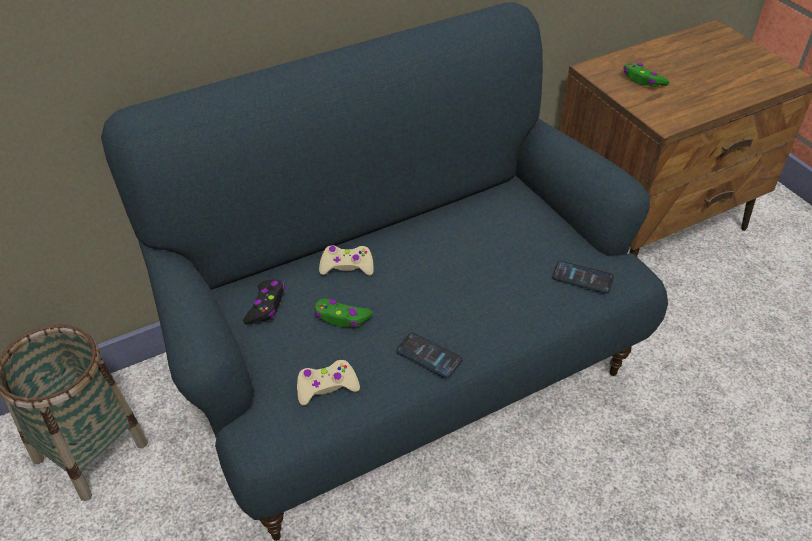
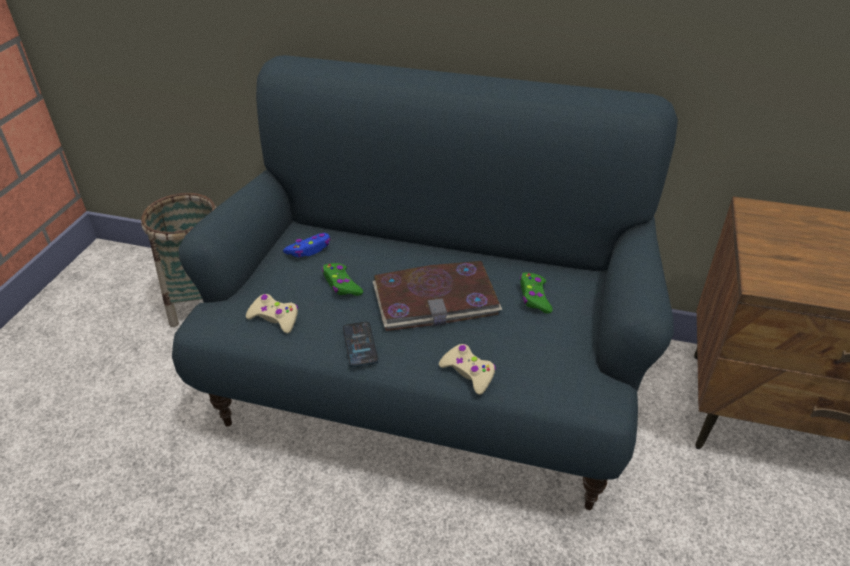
camera: 45 degrees right, 5 degrees down
black game controller [243,280,285,325] -> blue game controller [283,233,330,257]
beige game controller [319,245,374,276] -> beige game controller moved to [439,344,496,395]
phone [552,261,614,294] -> none
green game controller [623,63,670,87] -> green game controller moved to [520,273,553,313]
none -> book [373,261,502,331]

